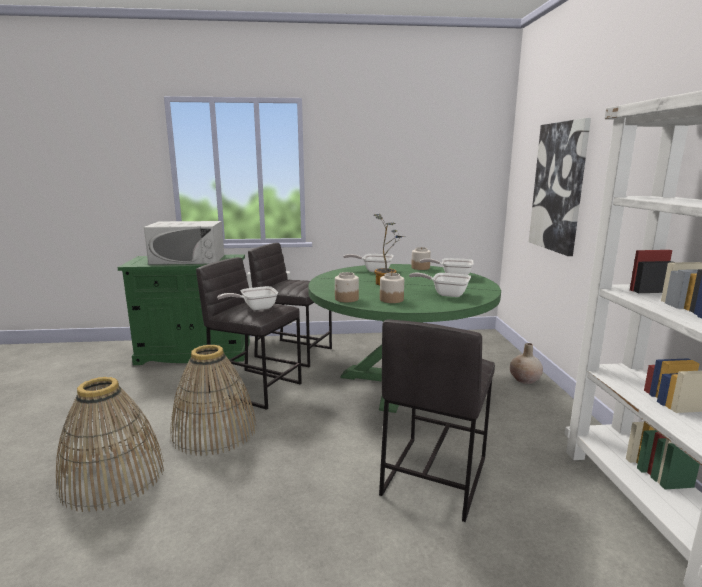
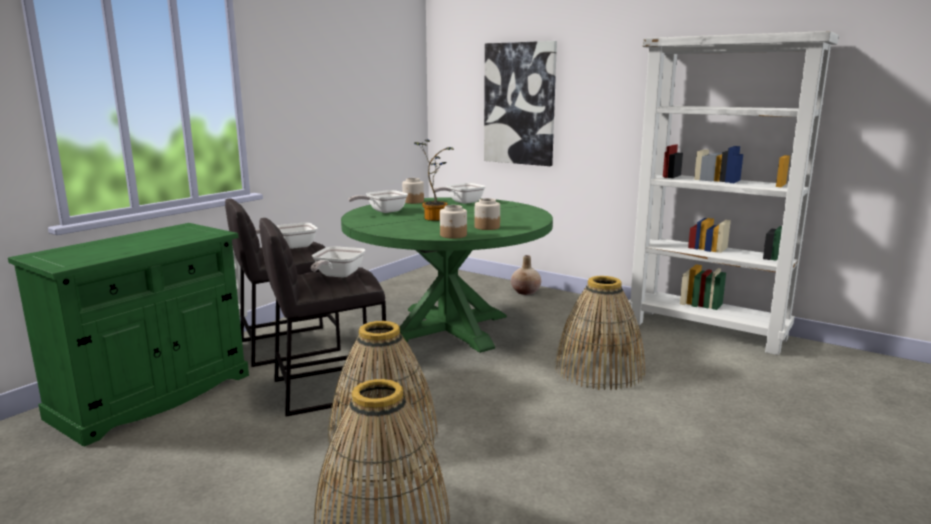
camera: 50 degrees left, 0 degrees up
white microwave [144,221,224,265] -> none
grey stool [379,320,495,522] -> basket [555,276,645,390]
frying pan [409,273,471,297] -> frying pan moved to [256,223,318,249]

